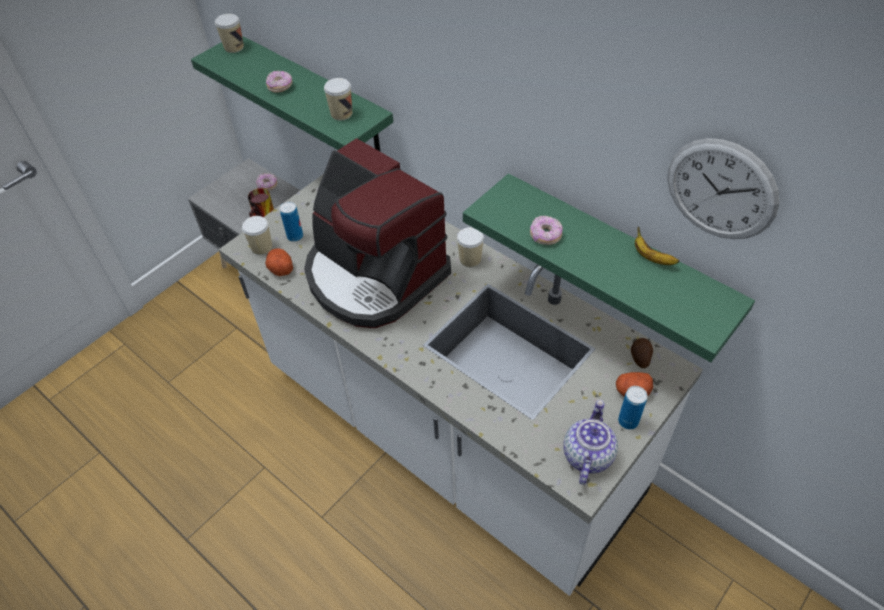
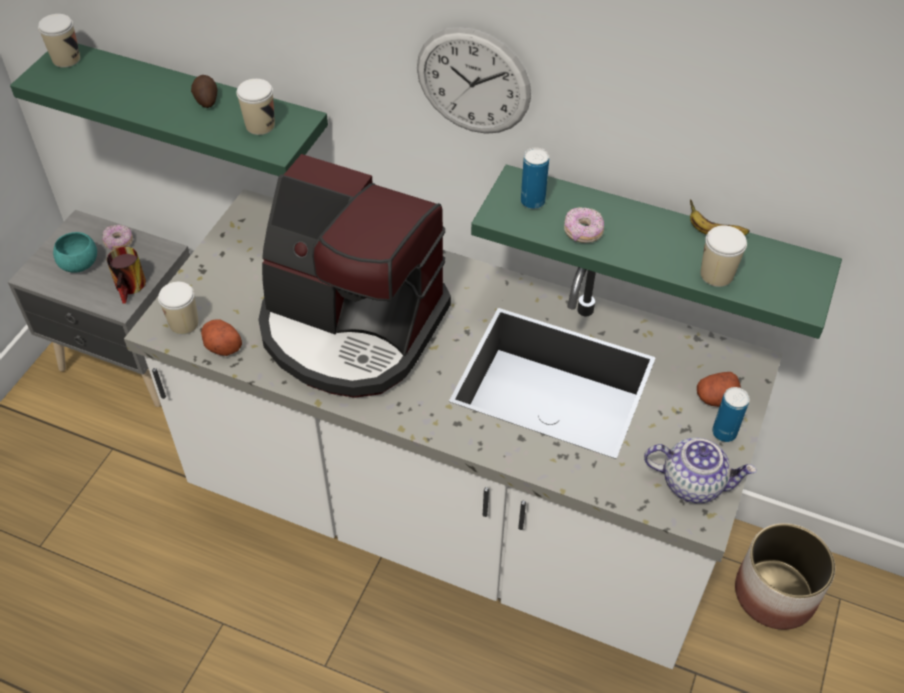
camera: 20 degrees left, 0 degrees up
donut [266,71,292,93] -> none
can [279,201,303,242] -> can moved to [521,148,549,209]
cup [457,227,484,267] -> cup moved to [700,225,747,287]
teapot [563,400,618,485] -> teapot turned 105 degrees clockwise [644,438,757,504]
potato [631,338,653,368] -> potato moved to [191,75,217,108]
wall clock [667,138,779,239] -> wall clock moved to [417,27,531,134]
none -> turquoise bowl [53,232,97,273]
none -> planter [735,523,835,630]

